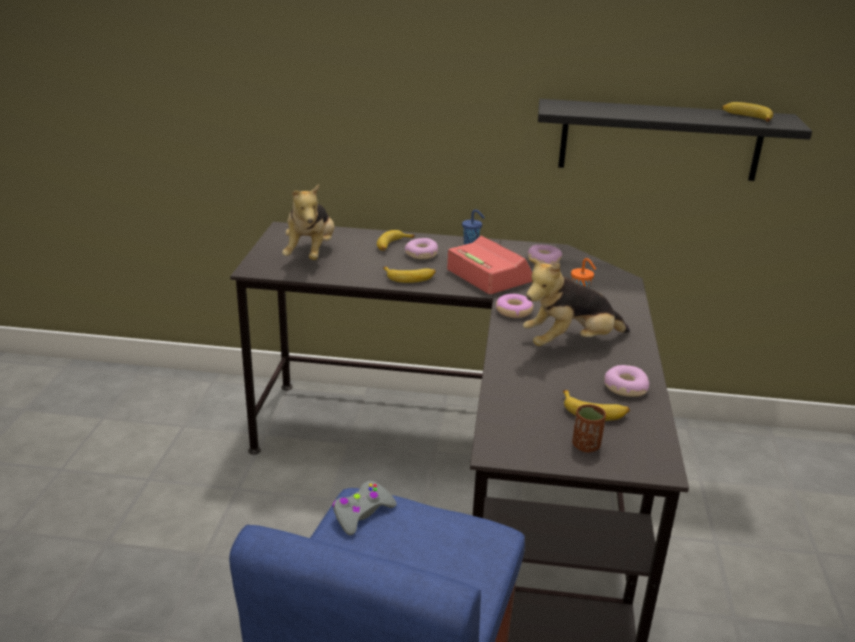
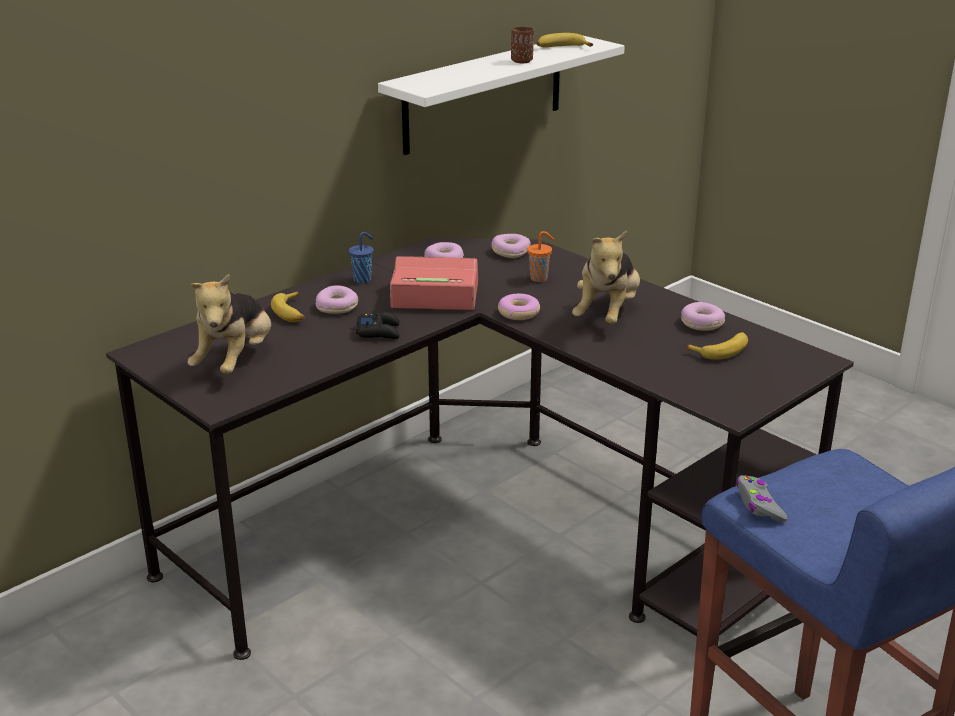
camera: 50 degrees left, 0 degrees up
plush toy [282,184,335,260] -> plush toy turned 60 degrees clockwise [187,274,271,374]
banana [383,266,436,283] -> black game controller [356,311,400,339]
black shelf [538,99,812,181] -> white shelf [378,35,625,155]
brown cup [572,404,606,452] -> brown cup moved to [511,27,534,63]
none -> donut [491,234,530,258]

